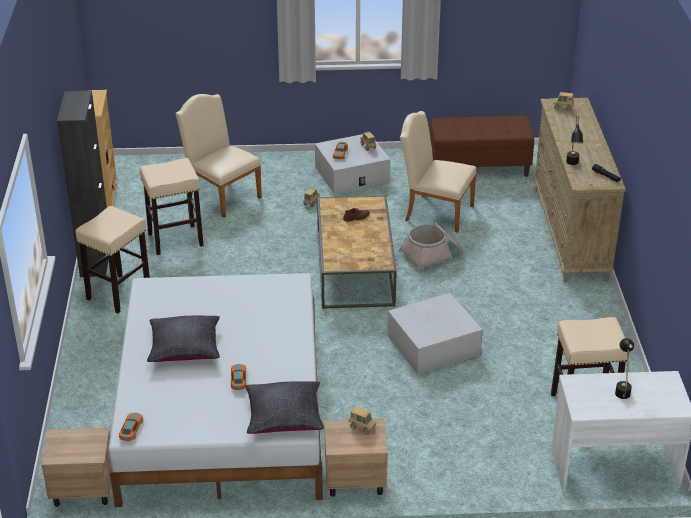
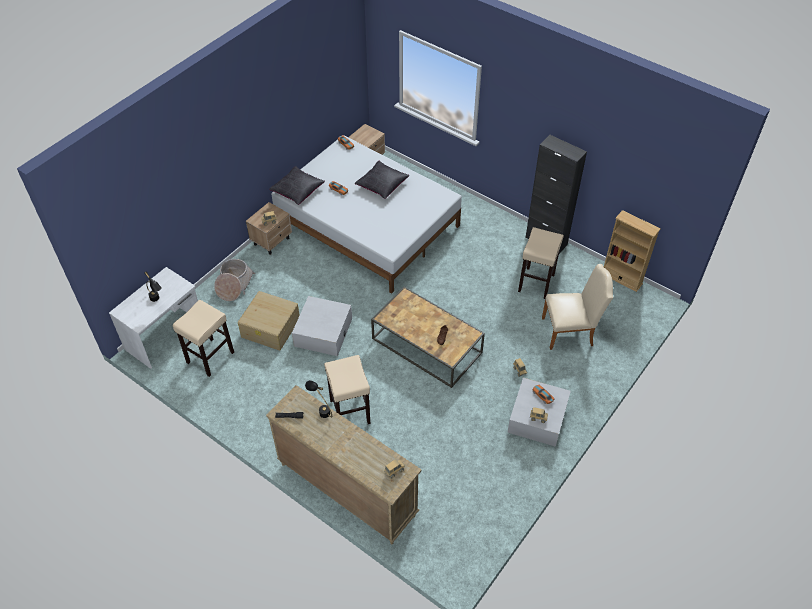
camera: 130 degrees right, 15 degrees up
beige stool [75,206,150,313] -> beige stool moved to [324,355,371,424]
basket [399,222,463,272] -> basket moved to [214,259,255,301]
beige chair [400,111,476,233] -> none
brown bench [430,115,534,177] -> none
none -> beige storage box [238,291,300,351]

